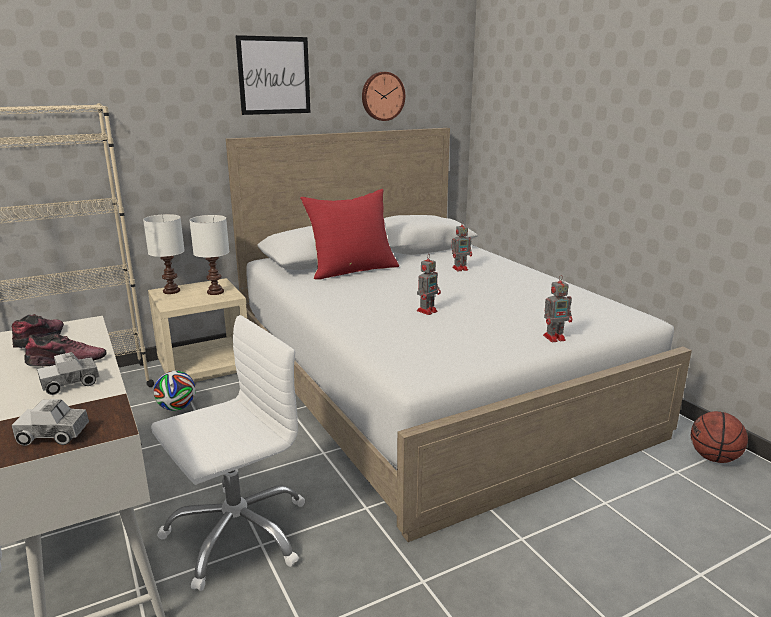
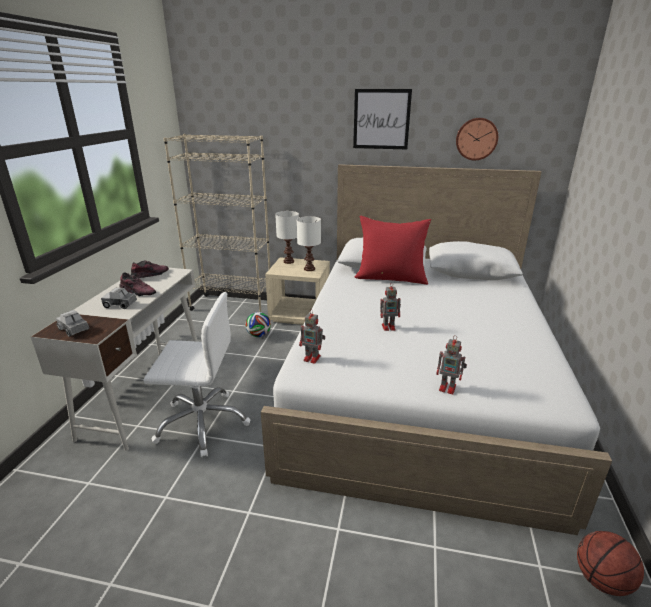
camera: 40 degrees right, 5 degrees up
toy robot [452,221,472,271] -> toy robot moved to [299,309,325,364]

